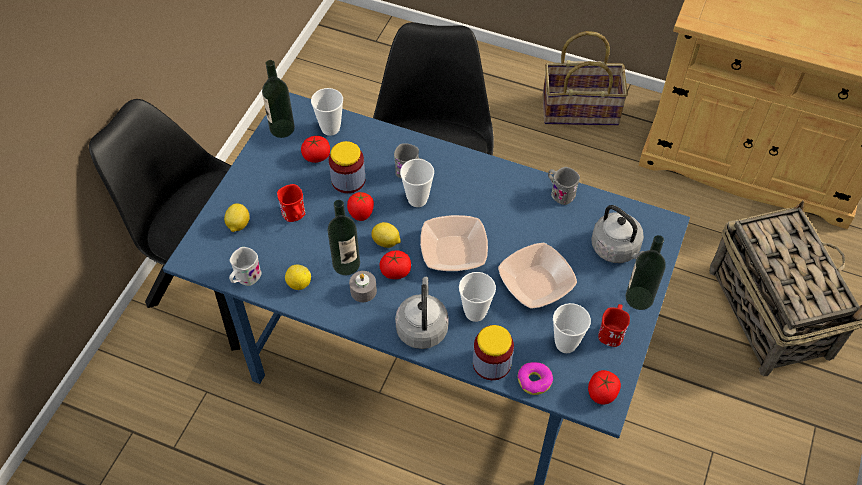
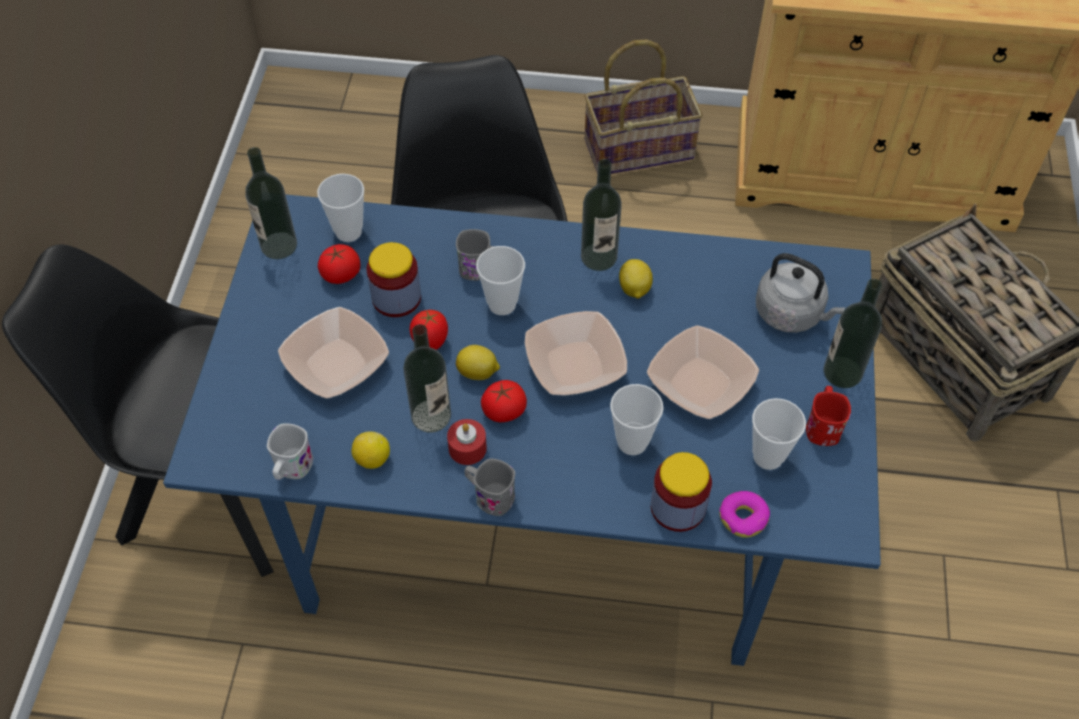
camera: 15 degrees left, 0 degrees up
lemon [224,203,250,232] -> lemon moved to [619,259,653,299]
red mug [277,184,305,222] -> bowl [278,307,389,399]
grey candle [349,271,377,302] -> red candle [447,419,487,465]
grey kettle [395,277,449,349] -> none
grey mug [548,167,580,205] -> grey mug moved to [464,458,515,516]
tomato [588,370,621,405] -> none
none -> bottle [581,159,622,271]

